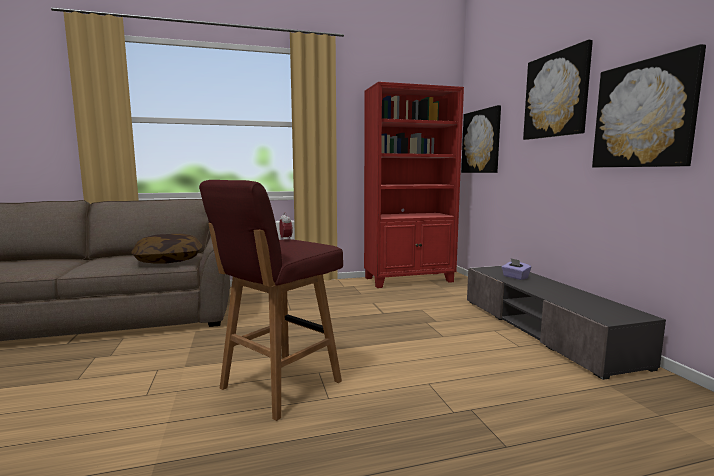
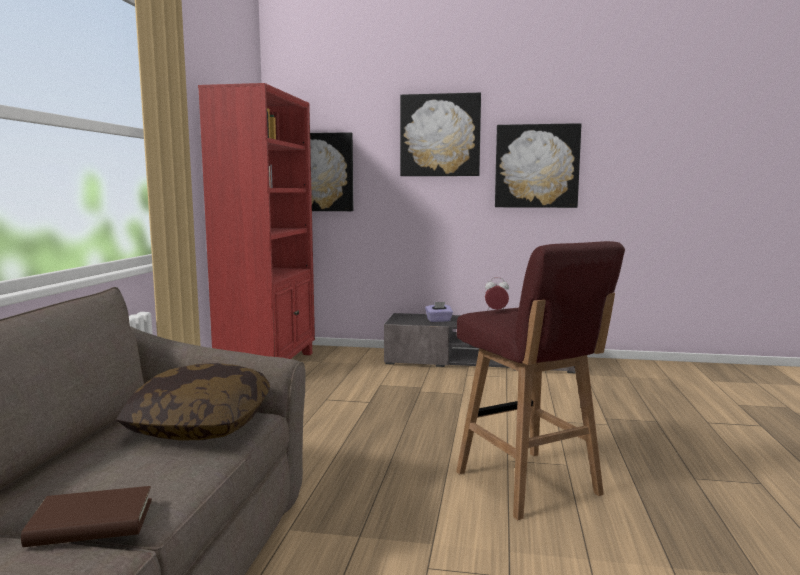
camera: 65 degrees left, 0 degrees up
none -> brown book [21,486,152,547]

